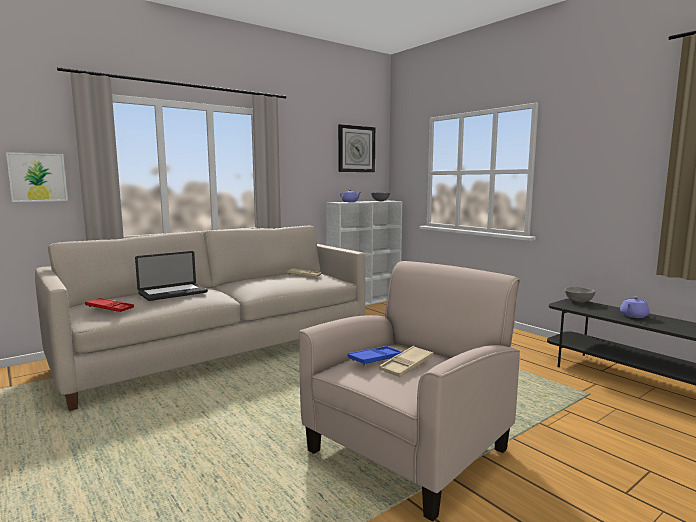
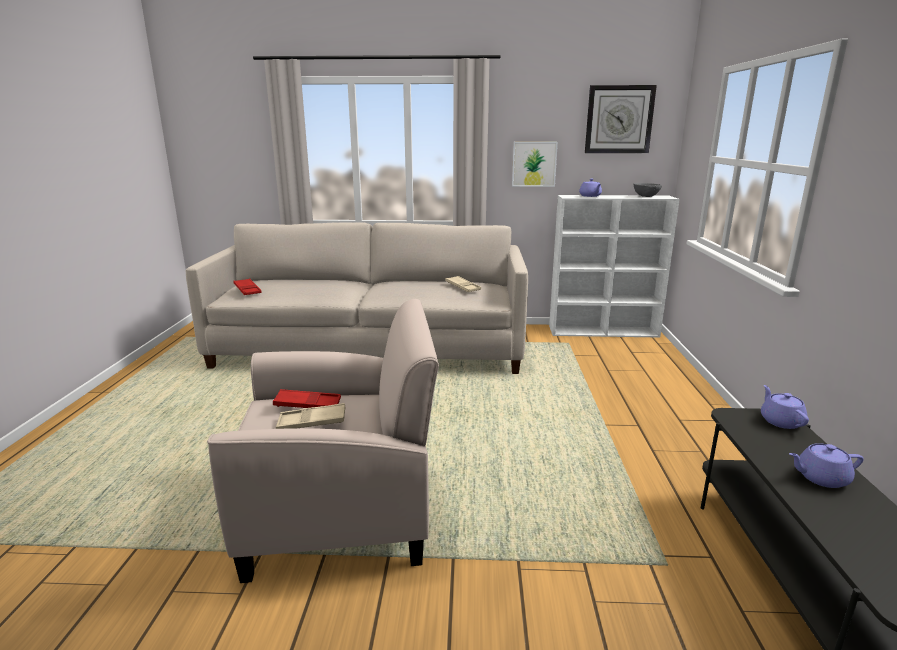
camera: 40 degrees right, 10 degrees up
picture [6,152,68,202] -> picture moved to [512,142,558,187]
laptop [135,251,208,301] -> none
blue tray [348,346,404,366] -> red tray [273,389,341,408]
grey bowl [565,287,595,303] -> purple teapot [761,385,809,429]

